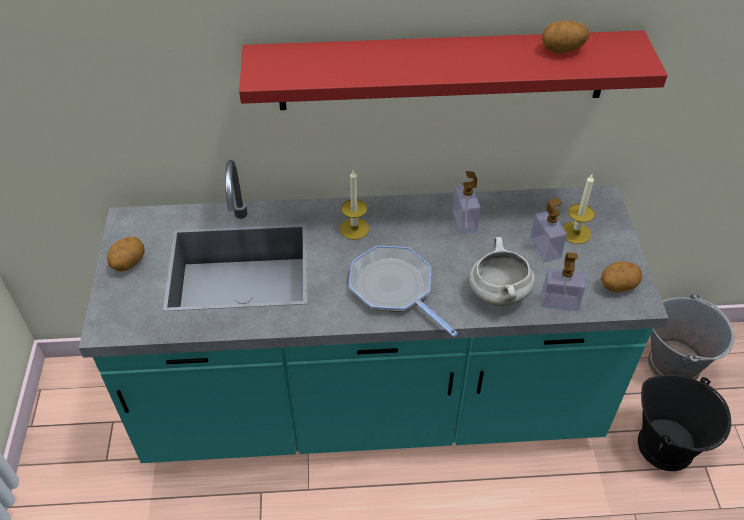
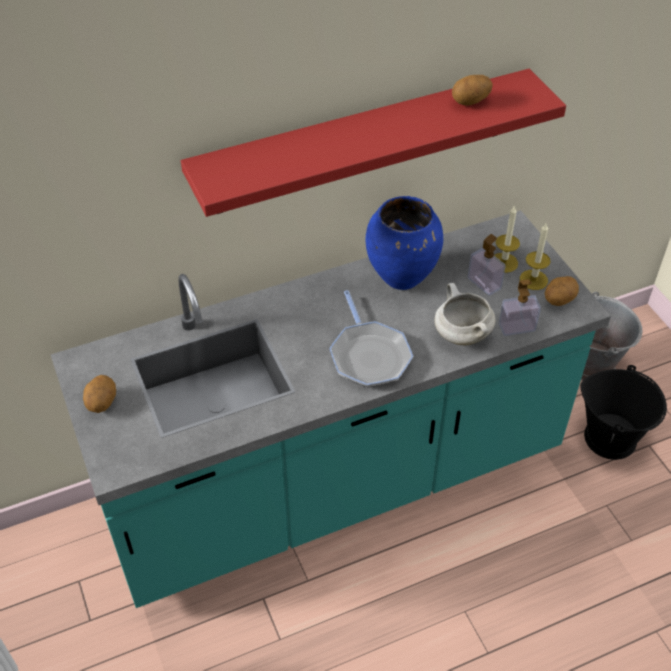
camera: 20 degrees left, 0 degrees up
candle [340,170,369,240] -> candle moved to [520,224,551,290]
frying pan [349,246,458,337] -> frying pan turned 135 degrees counterclockwise [329,290,413,387]
soap dispenser [452,171,480,234] -> blue vase [365,196,443,290]

